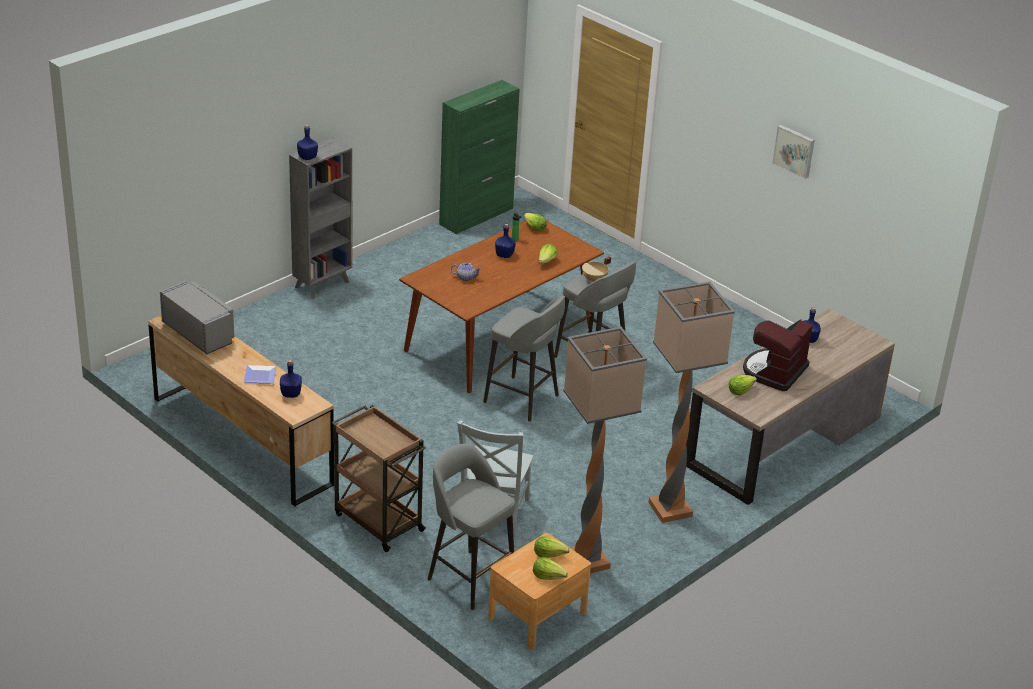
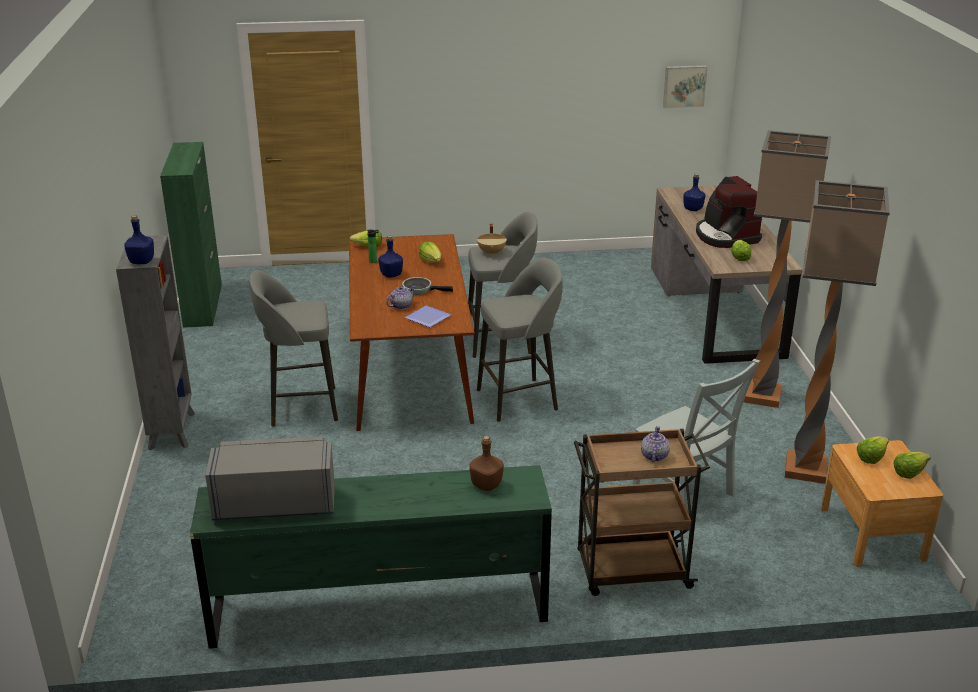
camera: 50 degrees left, 5 degrees down
brown dresser [148,315,334,507] -> green dresser [190,465,552,648]
plate [244,365,277,384] -> plate moved to [405,306,451,327]
blue bottle [280,360,302,398] -> brown bottle [469,436,504,491]
grey stool [427,444,515,610] -> grey stool moved to [249,270,338,427]
picture [772,125,814,179] -> picture moved to [663,65,708,108]
none -> frying pan [402,277,453,295]
none -> teapot [641,426,670,462]

